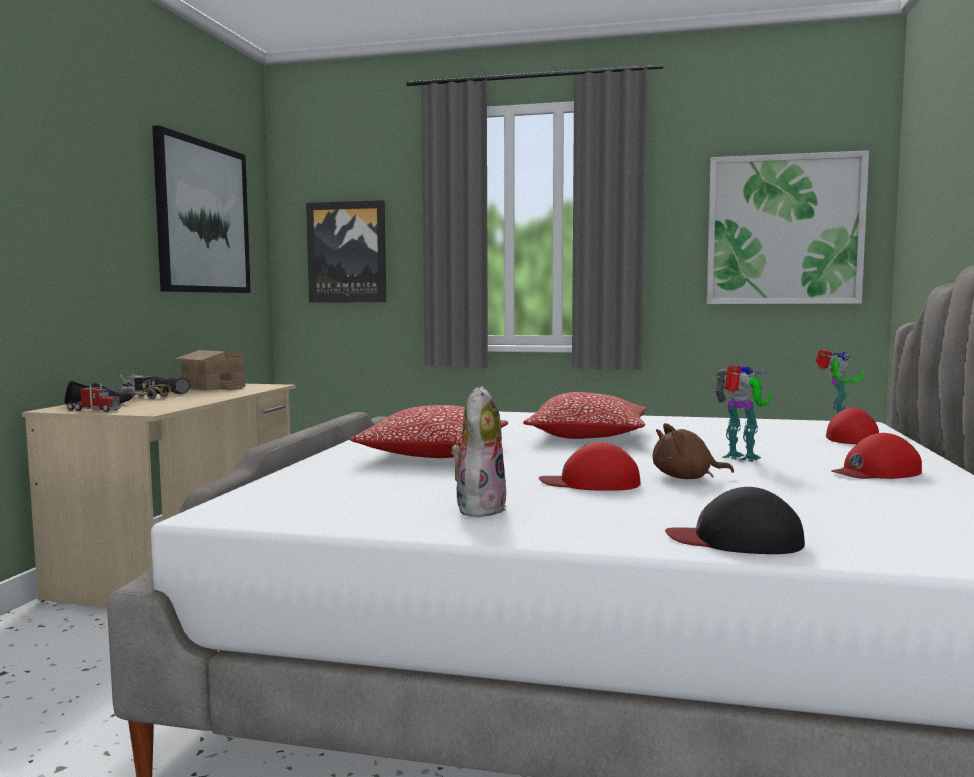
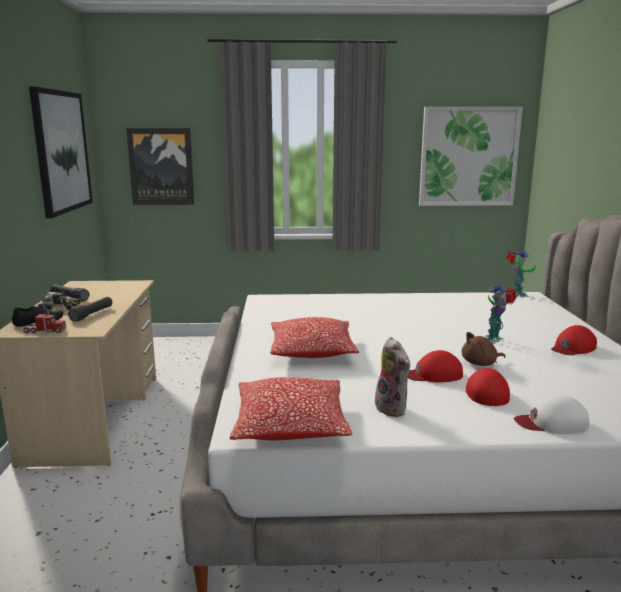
camera: 15 degrees left, 10 degrees up
toy house [175,350,248,391] -> none
plush toy [451,386,507,517] -> plush toy turned 150 degrees clockwise [375,337,410,417]
pillow [523,392,646,439] -> pillow moved to [230,377,352,440]
black cap [665,487,805,554] -> white cap [514,394,589,434]
toy robot [715,366,771,462] -> toy robot turned 75 degrees counterclockwise [485,285,516,344]
red cap [826,408,879,444] -> red cap moved to [465,368,510,406]
none -> black flashlight [68,297,112,322]

